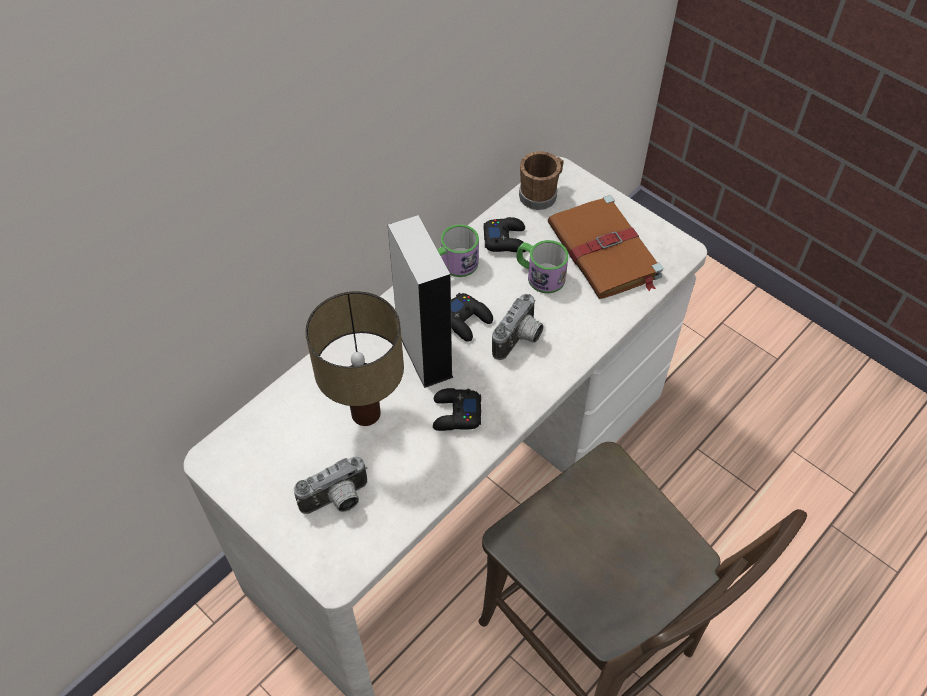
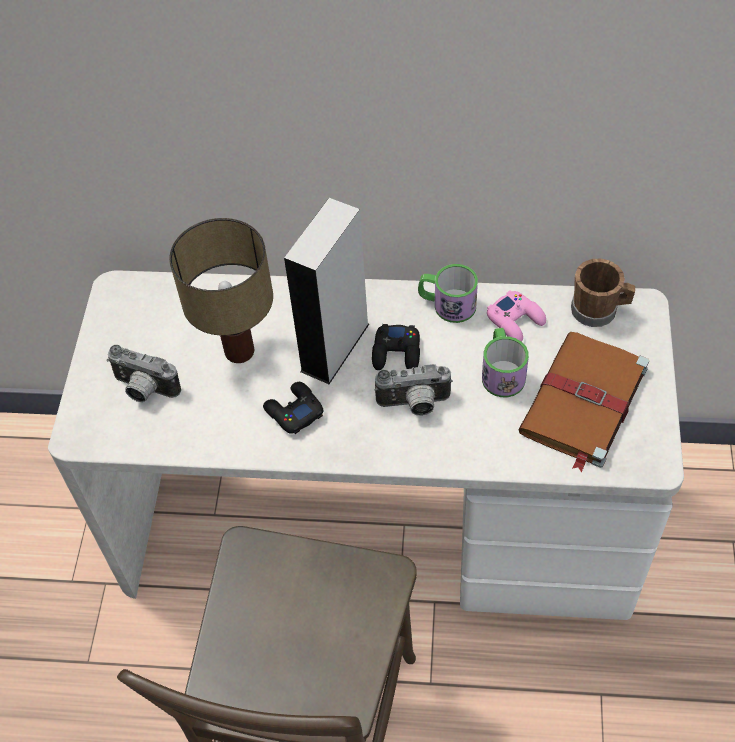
camera: 55 degrees right, 0 degrees up
black game controller [483,217,526,252] -> pink game controller [487,290,546,342]

